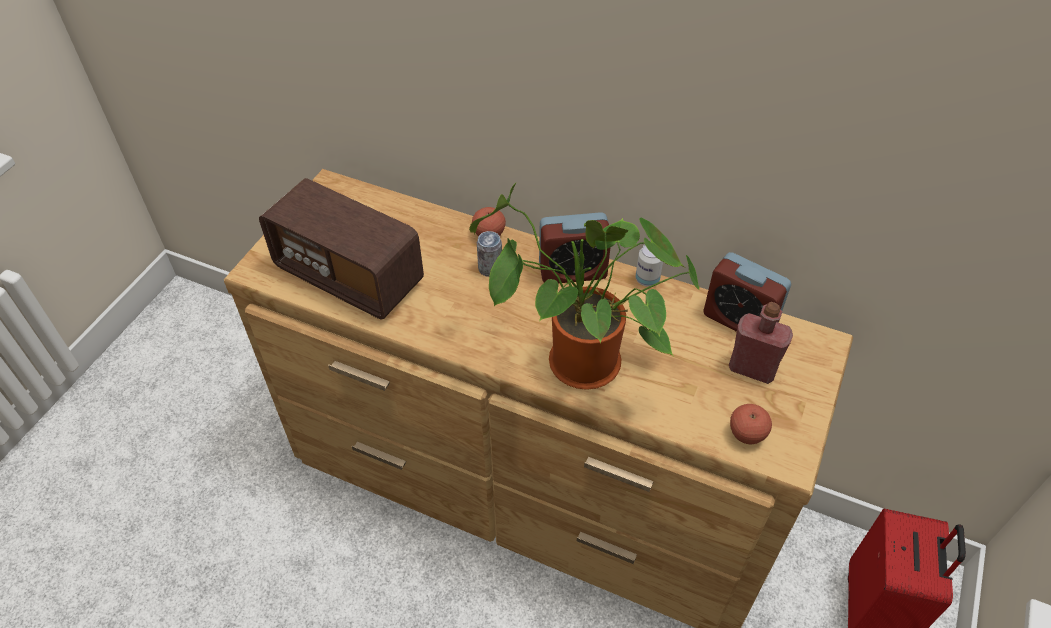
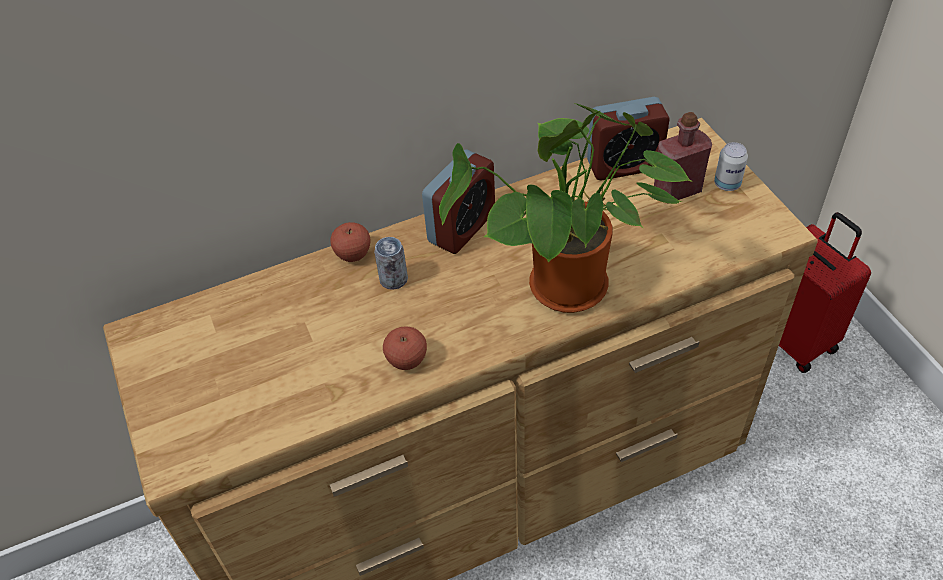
camera: 45 degrees left, 0 degrees up
radio [259,178,424,320] -> none
can [635,245,663,287] -> can moved to [714,142,748,191]
apple [730,404,772,444] -> apple moved to [383,326,427,370]

